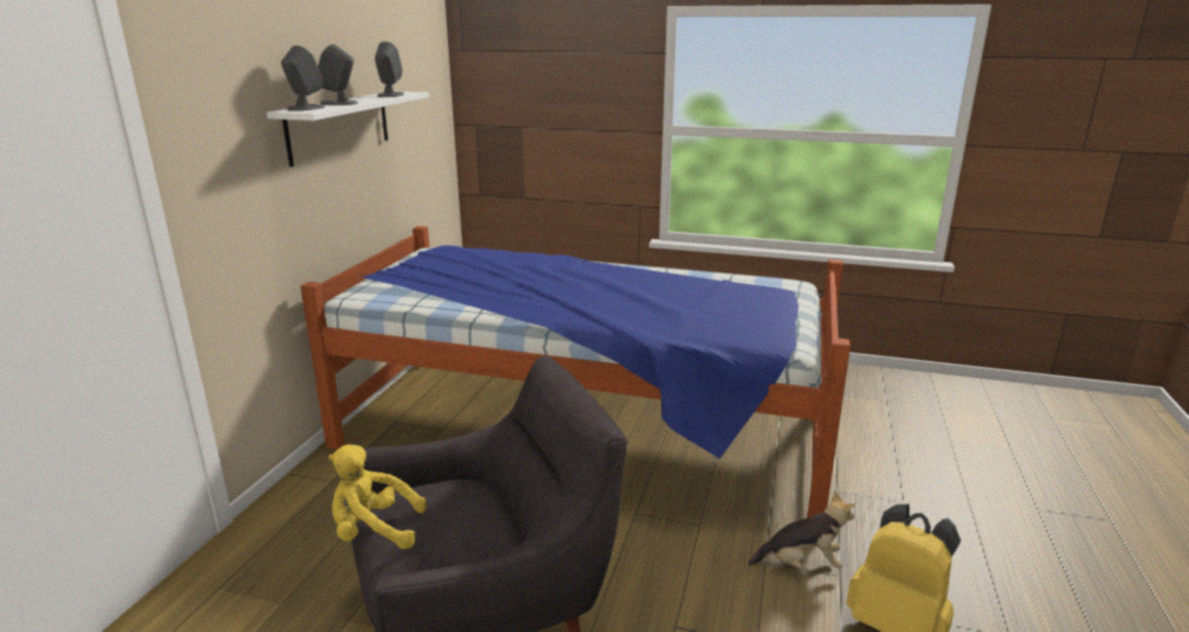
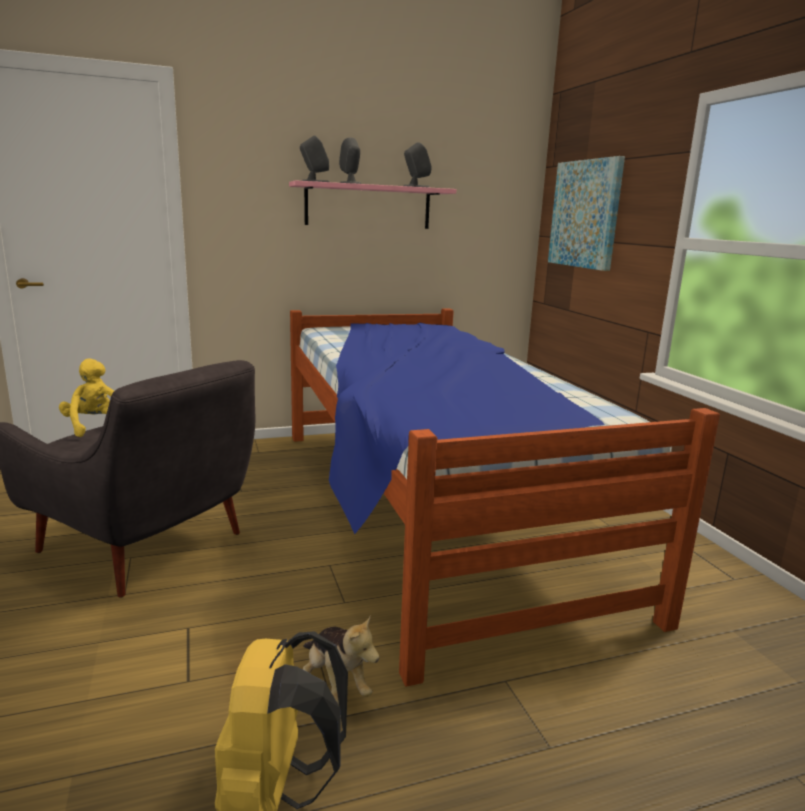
camera: 55 degrees right, 5 degrees down
white shelf [267,91,429,167] -> pink shelf [289,180,457,229]
none -> picture [548,156,625,271]

